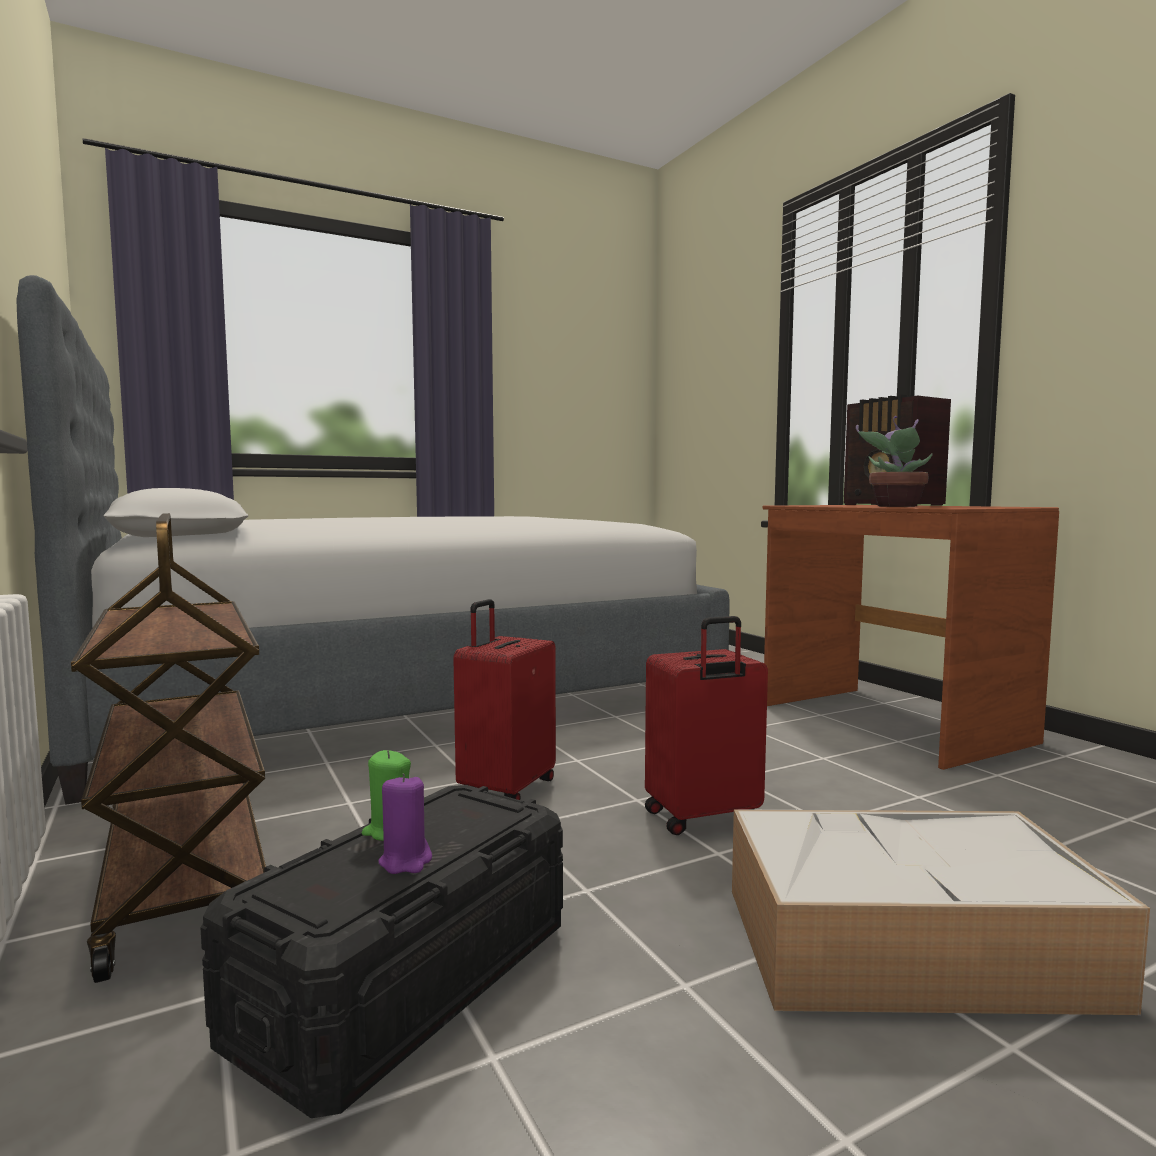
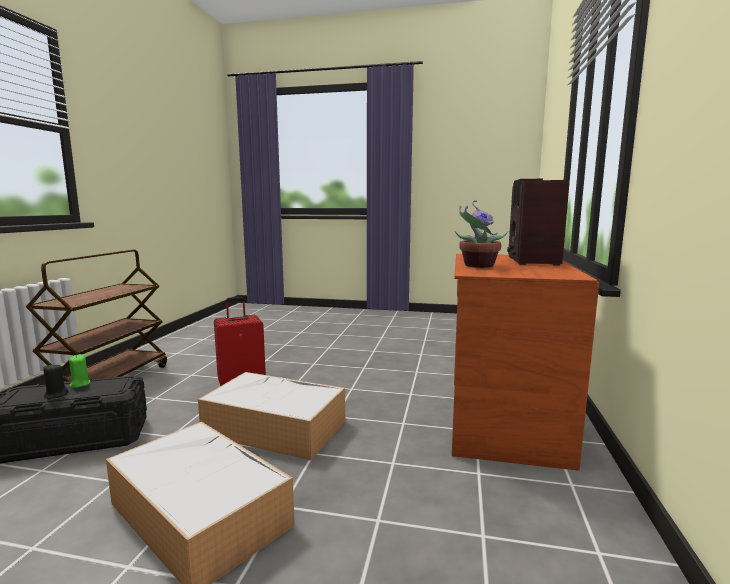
camera: 40 degrees right, 5 degrees up
bed [16,275,730,805] -> none
purple candle [379,774,432,874] -> black candle [43,364,69,400]
red suitcase [645,616,768,835] -> storage box [198,372,345,460]

